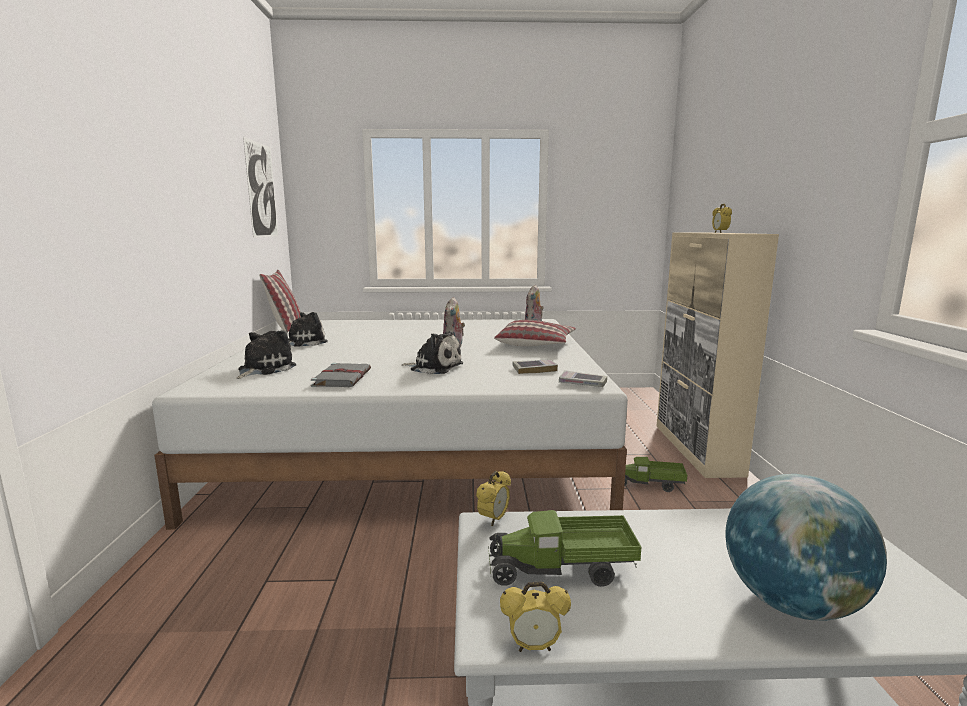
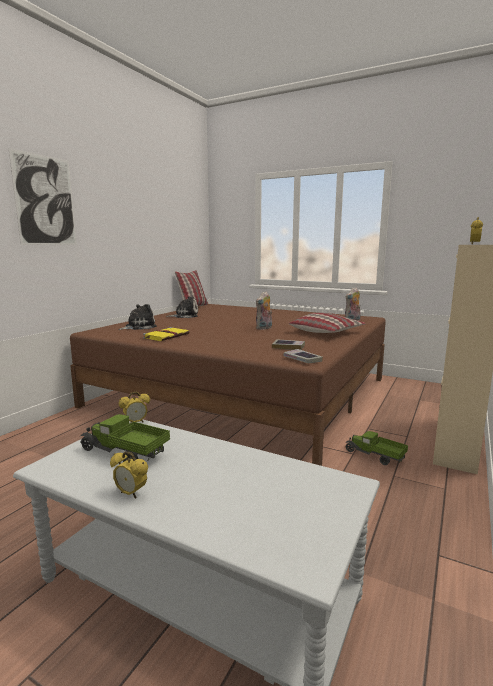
camera: 30 degrees right, 0 degrees up
white bed [152,319,628,530] -> brown bed [70,304,386,466]
picture [243,136,278,238] -> picture moved to [9,148,77,245]
grey book [311,363,371,387] -> yellow book [143,327,189,341]
plush toy [401,331,463,374] -> none
alarm clock [500,581,571,652] -> alarm clock moved to [110,451,148,498]
globe [726,474,887,621] -> none

